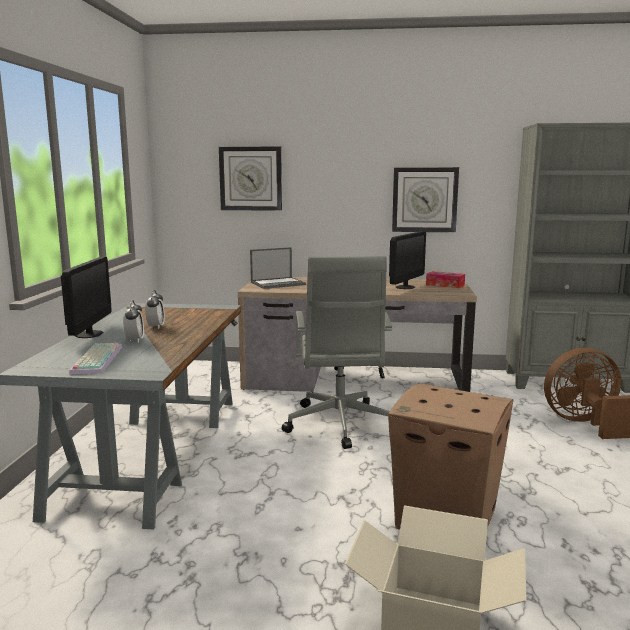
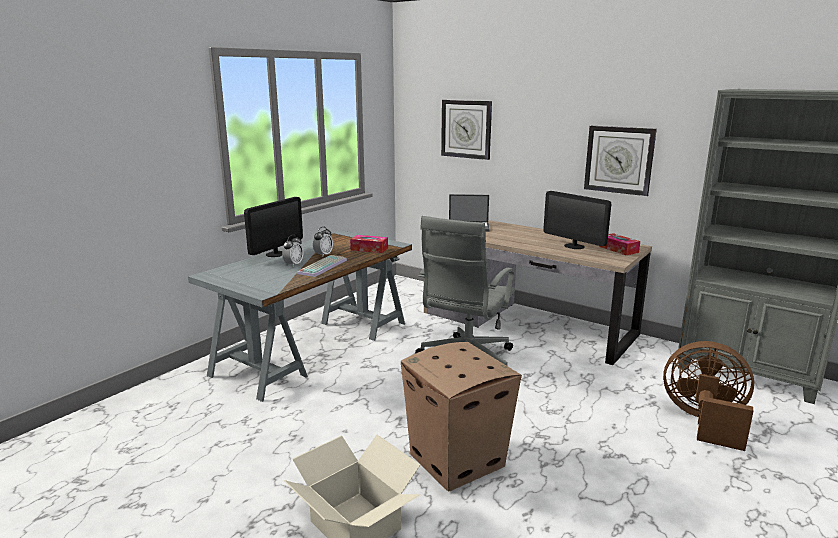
camera: 30 degrees right, 5 degrees up
keyboard [69,343,122,374] -> keyboard moved to [297,255,347,277]
monitor [389,231,426,289] -> monitor turned 75 degrees clockwise [544,191,611,249]
none -> tissue box [350,235,388,253]

